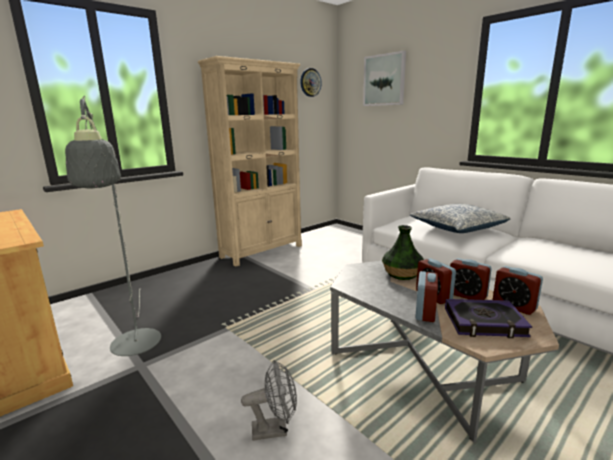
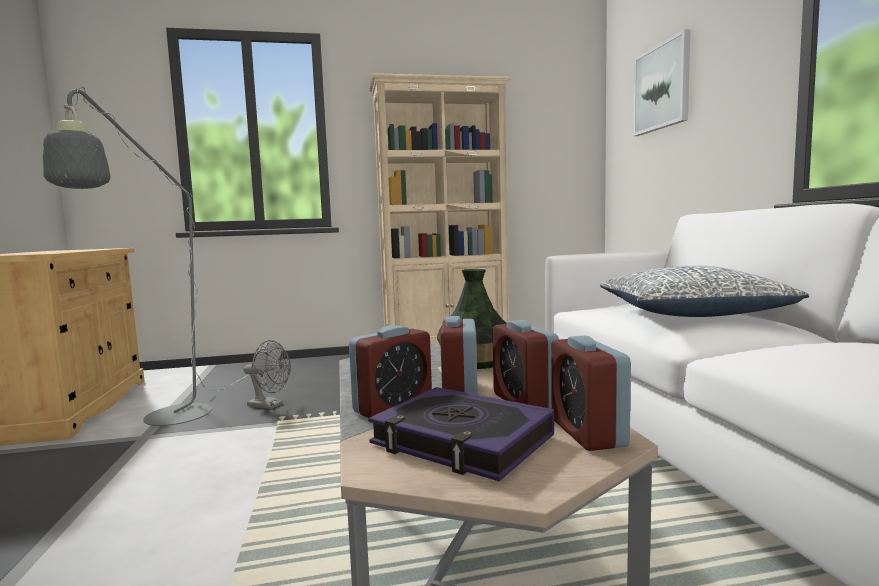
camera: 30 degrees right, 10 degrees down
grey fan [241,360,297,441] -> grey fan moved to [243,340,291,409]
wall clock [300,68,322,97] -> none

